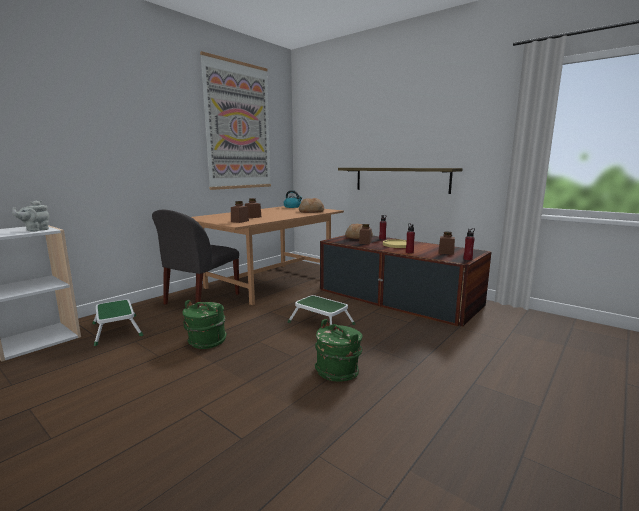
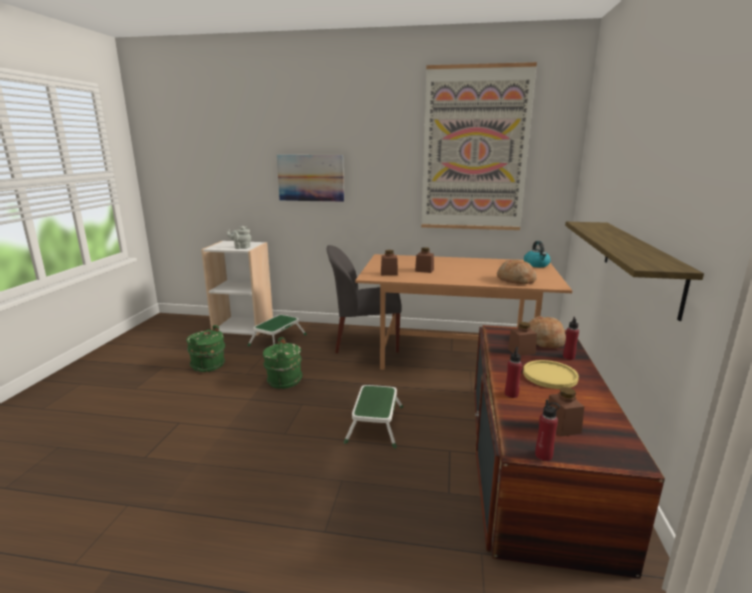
camera: 60 degrees right, 5 degrees up
green bucket [315,319,363,382] -> green bucket moved to [187,325,225,372]
none -> picture [277,155,344,202]

